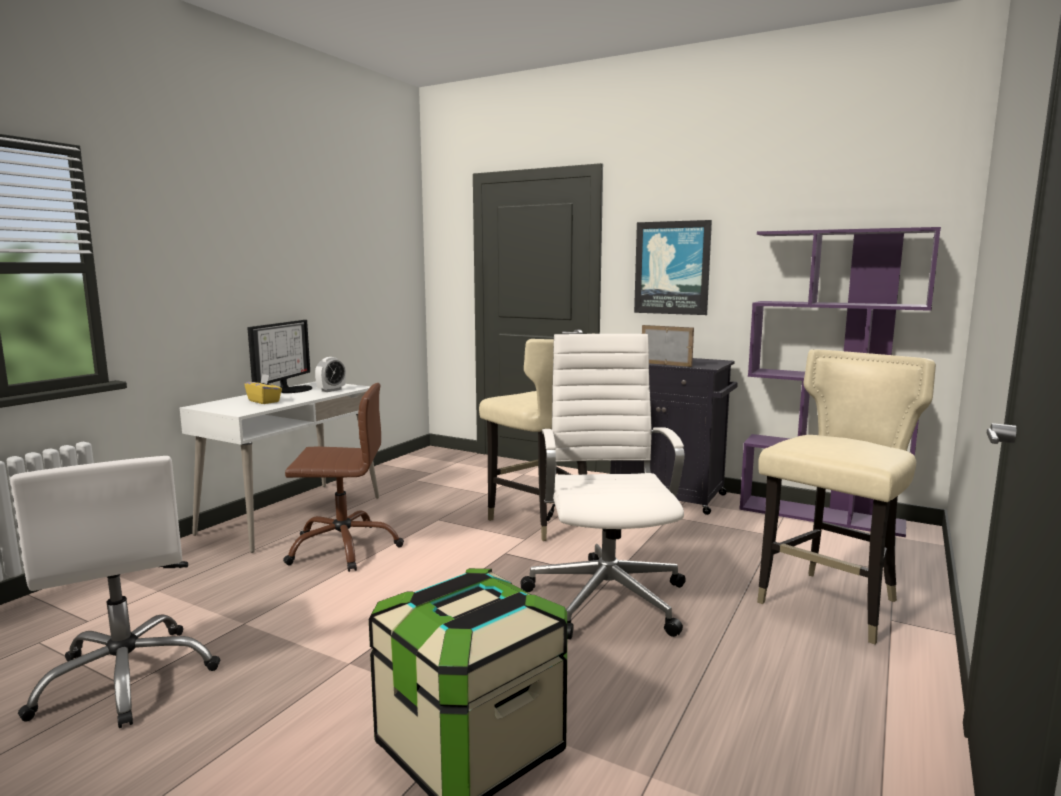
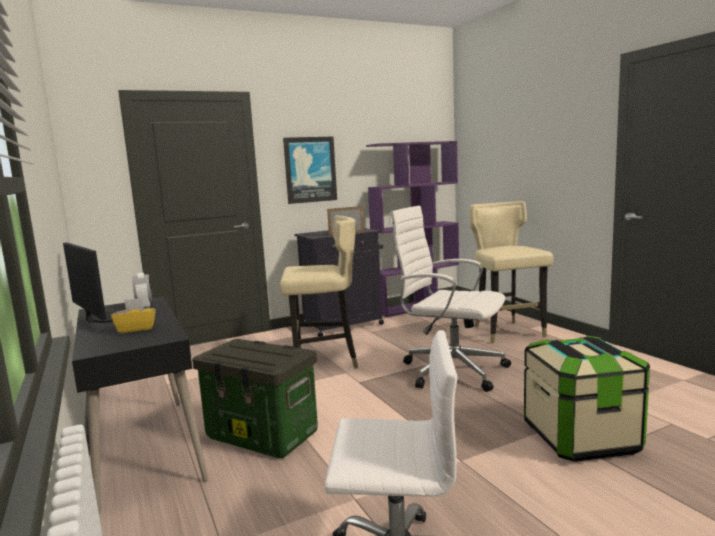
camera: 55 degrees left, 0 degrees up
white desk [180,381,379,553] -> black desk [72,297,208,514]
brown office chair [283,383,404,572] -> storage box [192,339,318,458]

